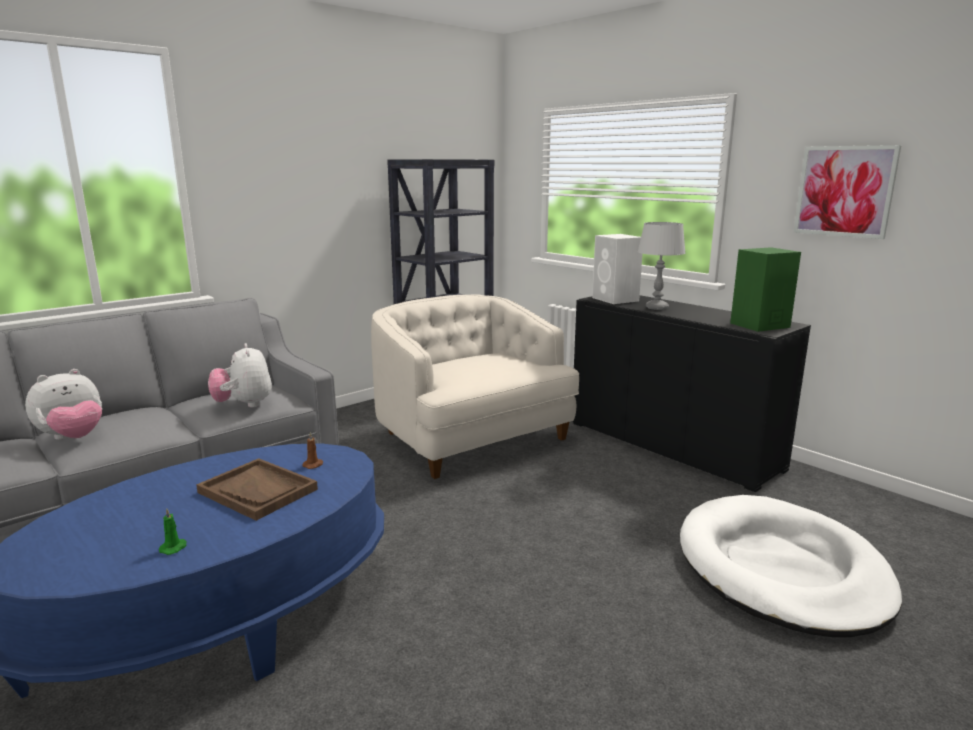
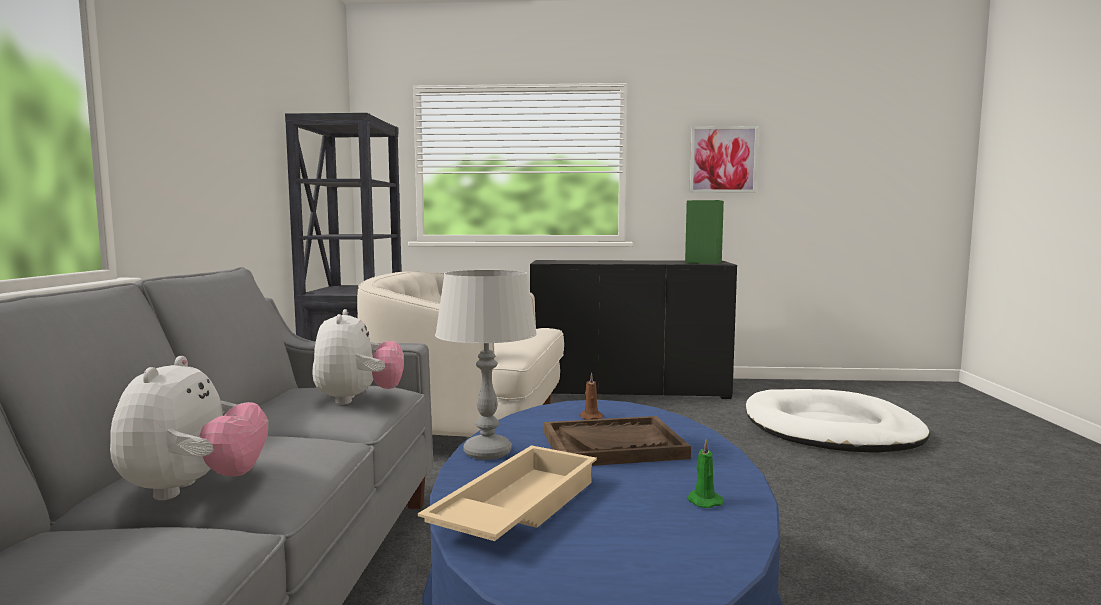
camera: 45 degrees left, 10 degrees down
plush toy [208,343,272,407] -> plush toy turned 120 degrees counterclockwise [312,309,404,405]
white speaker [592,234,642,304] -> none
grey table lamp [637,222,686,310] -> grey table lamp moved to [435,270,537,460]
none -> beige tray [417,445,597,541]

